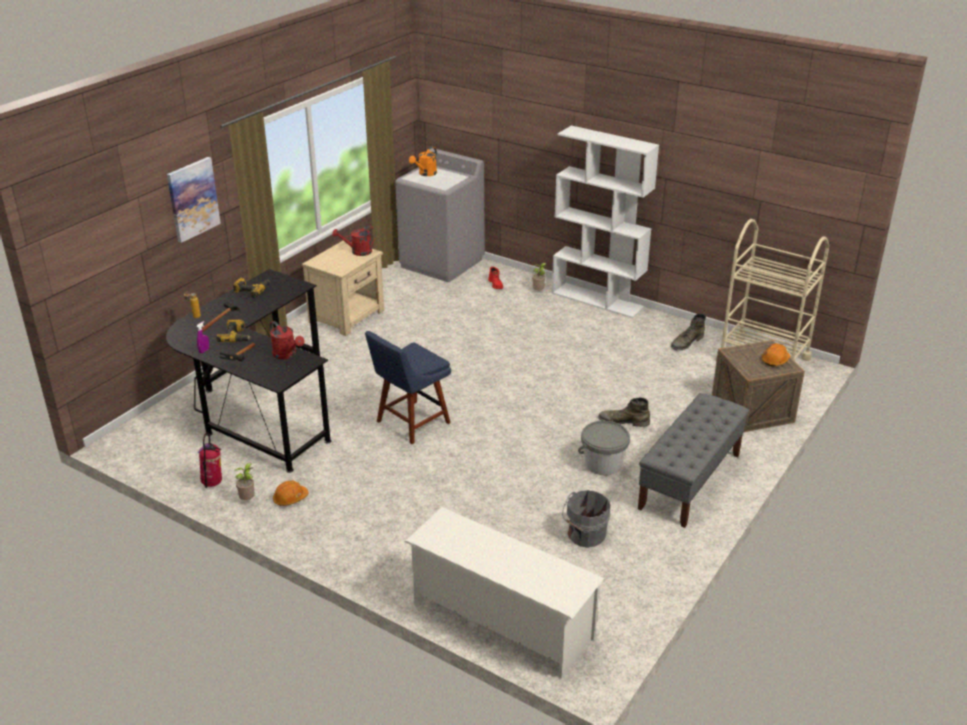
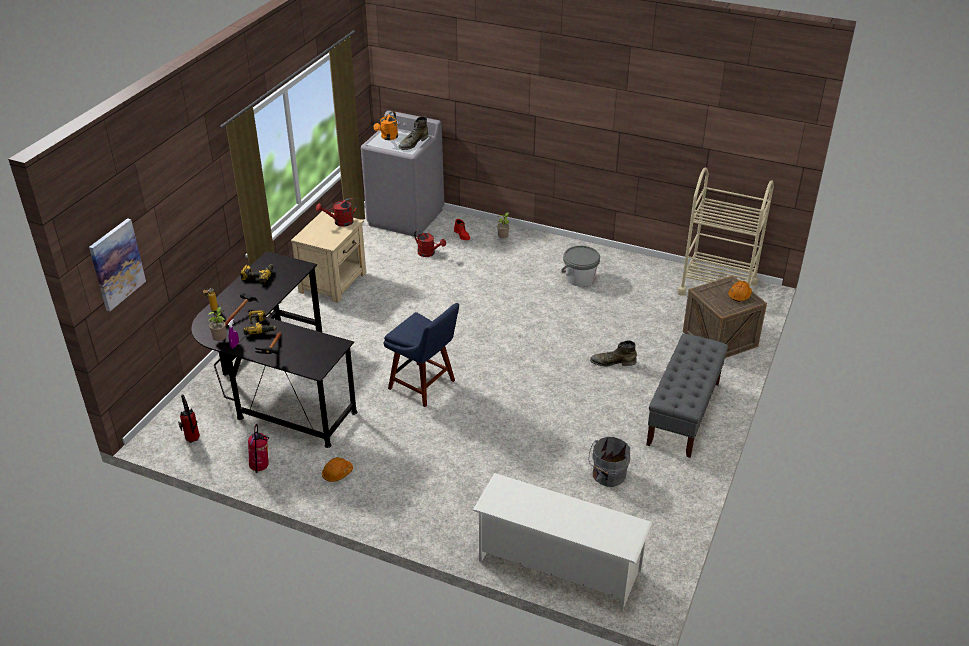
camera: 10 degrees left, 5 degrees up
picture [167,157,221,243] -> picture moved to [89,218,146,311]
potted plant [235,463,255,500] -> potted plant moved to [207,307,227,341]
red watering can [270,321,304,359] -> red watering can moved to [414,230,446,257]
blue chair [365,331,451,444] -> blue chair turned 90 degrees counterclockwise [384,303,459,407]
white bookcase [552,125,659,318] -> none
grey bucket [578,421,630,475] -> grey bucket moved to [561,246,600,287]
green boot [671,314,706,350] -> green boot moved to [398,117,428,150]
none -> fire extinguisher [178,394,200,443]

